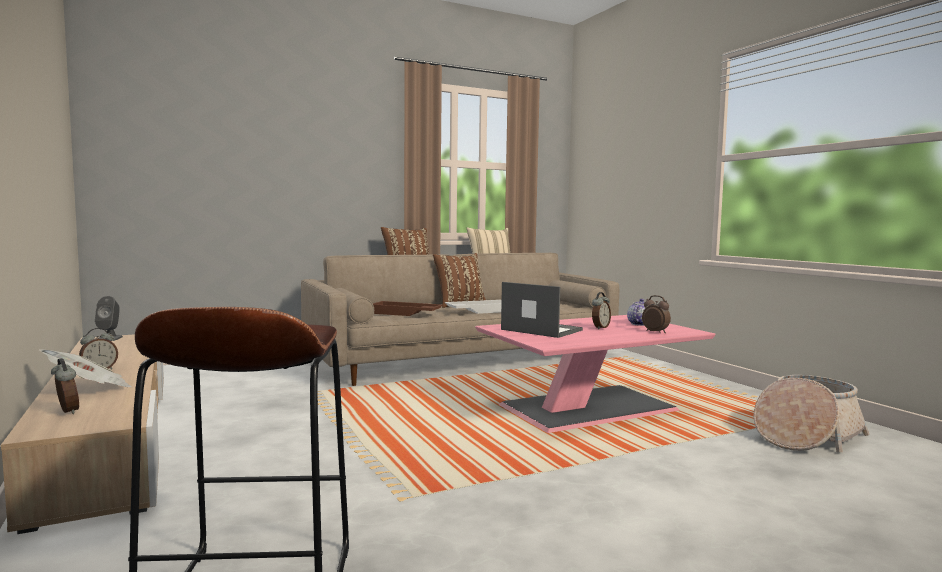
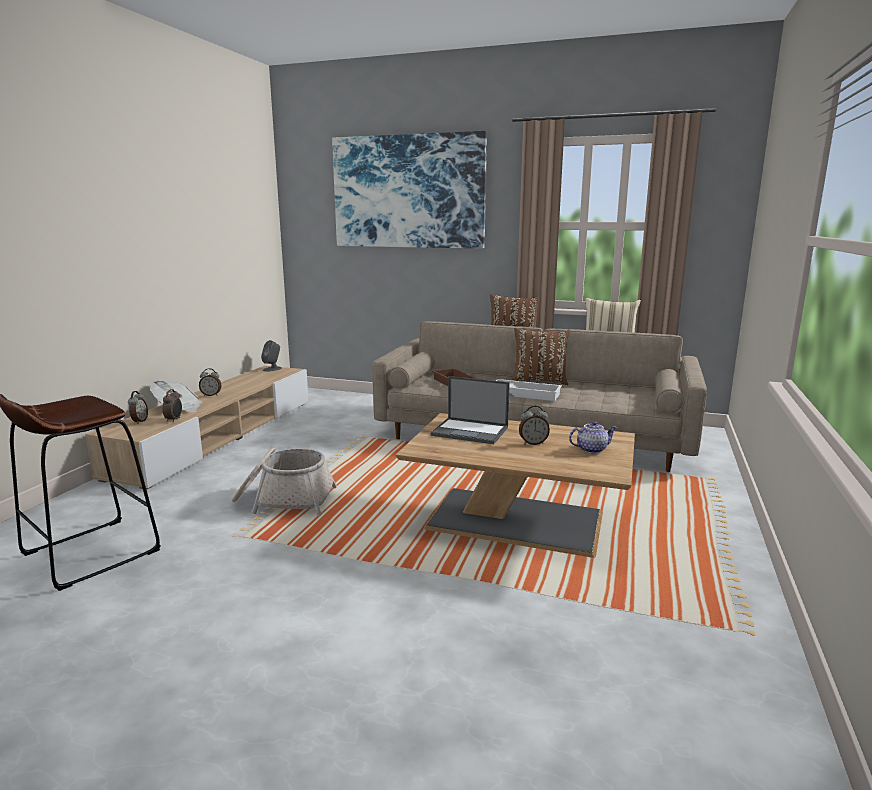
camera: 45 degrees right, 10 degrees up
pink coffee table [475,315,715,433] -> brown coffee table [396,413,635,558]
laptop [501,282,583,338] -> laptop turned 120 degrees clockwise [430,376,510,444]
alarm clock [642,295,671,333] -> alarm clock moved to [162,389,182,422]
basket [753,375,869,452] -> basket moved to [232,448,337,516]
none -> picture [332,131,487,248]

